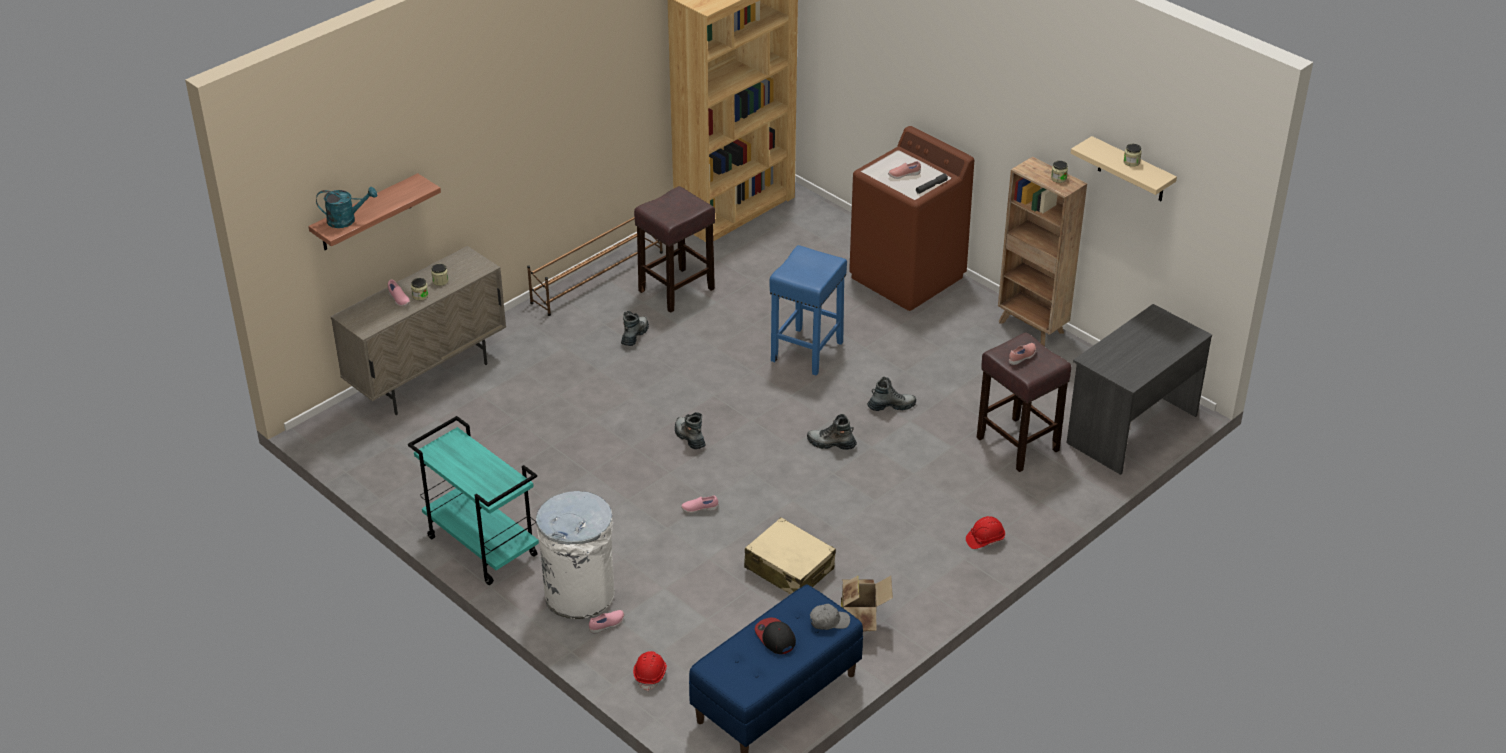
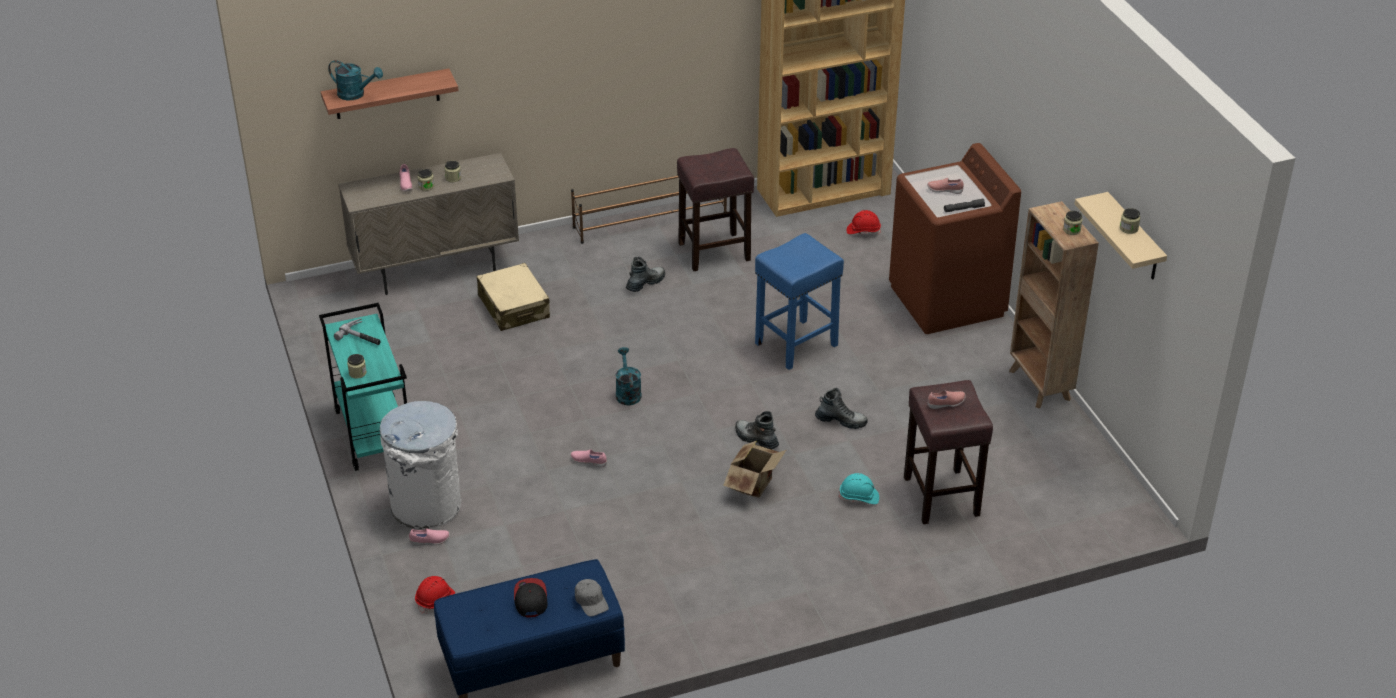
camera: 25 degrees right, 0 degrees up
boot [675,412,705,449] -> turquoise watering can [616,347,642,405]
beige suitcase [744,517,836,594] -> beige suitcase moved to [477,263,550,331]
grey cap [810,604,850,630] -> grey cap turned 45 degrees clockwise [575,579,609,616]
cardboard box [841,575,893,632] -> cardboard box moved to [723,441,786,498]
red hard hat [966,516,1005,549] -> red hard hat moved to [847,210,881,235]
grey desk [1067,304,1212,475] -> none
none -> hammer [334,318,381,345]
none -> jar [347,354,367,379]
none -> turquoise hard hat [839,473,879,504]

